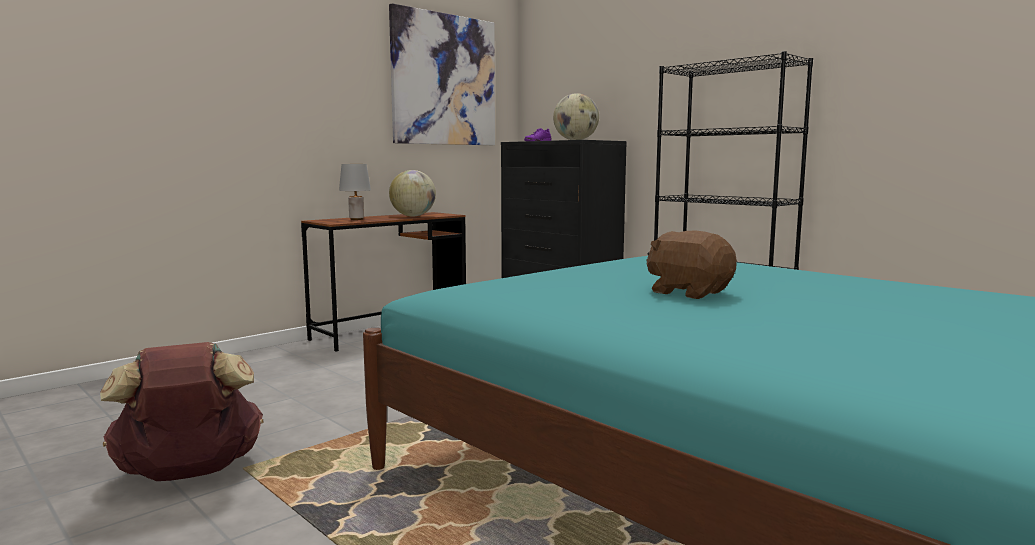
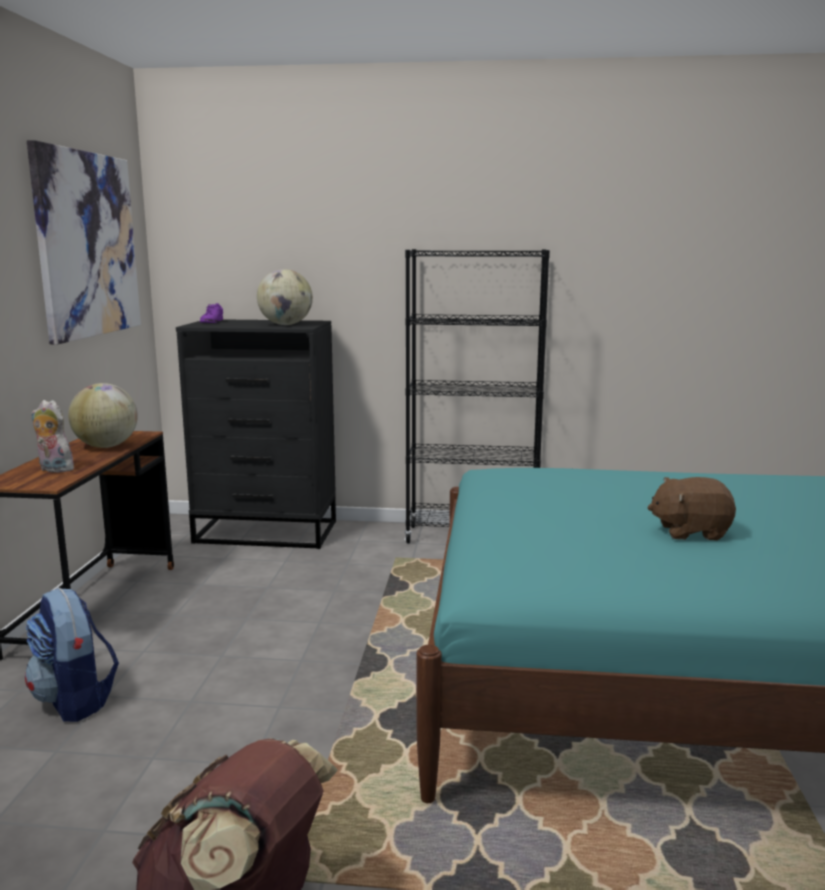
camera: 40 degrees left, 5 degrees up
grey table lamp [339,164,371,220] -> plush toy [31,400,74,473]
none -> backpack [25,588,119,722]

